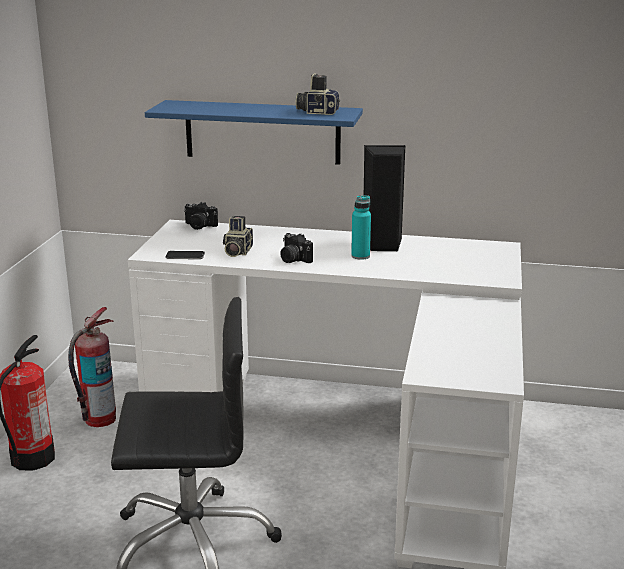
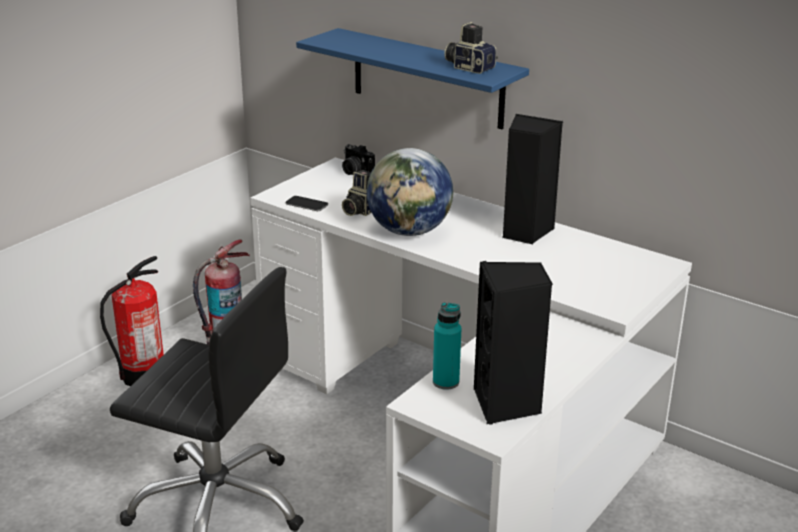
camera: 25 degrees right, 5 degrees up
camera [280,233,313,263] -> globe [366,148,453,236]
turquoise bottle [351,195,371,260] -> turquoise bottle moved to [433,302,462,390]
none -> black speaker [474,261,553,425]

